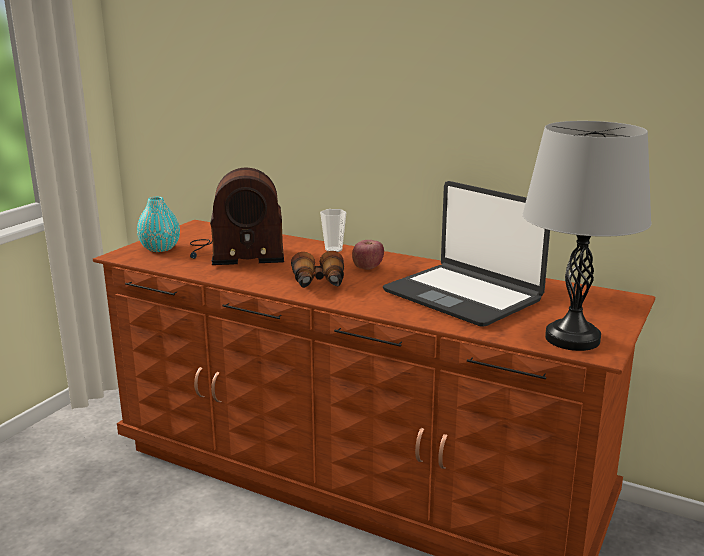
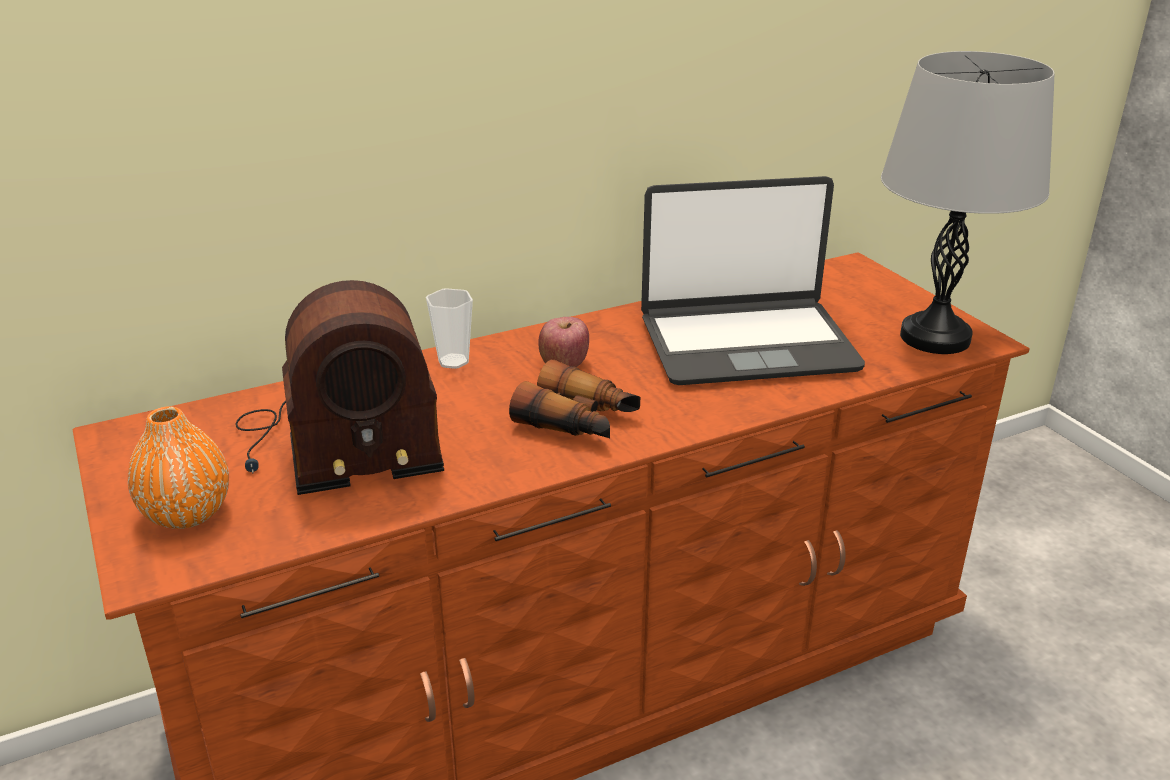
camera: 55 degrees left, 10 degrees up
turquoise vase [137,197,180,252] -> orange vase [128,406,229,529]
radio [190,168,284,265] -> radio turned 45 degrees clockwise [235,280,444,495]

